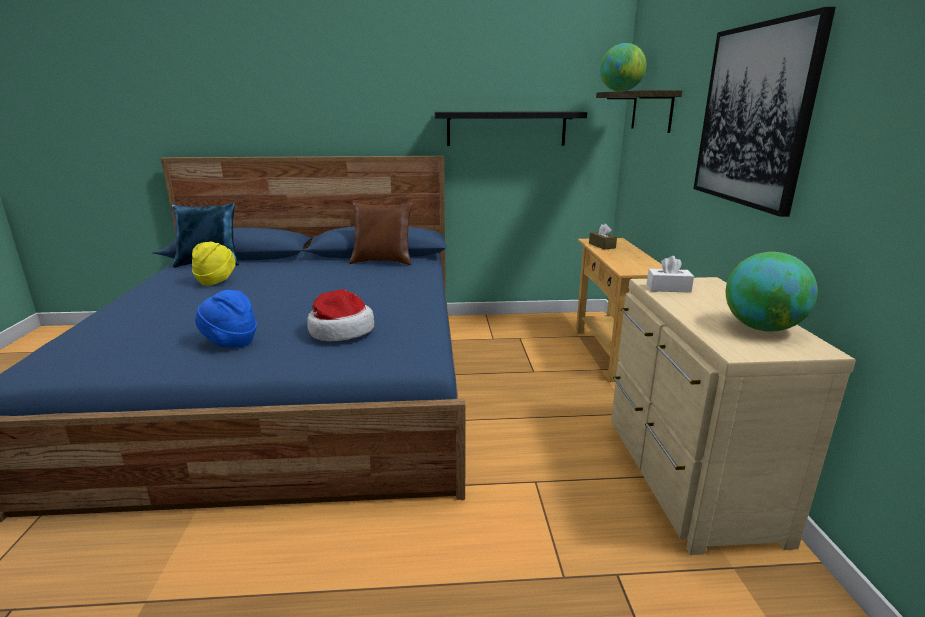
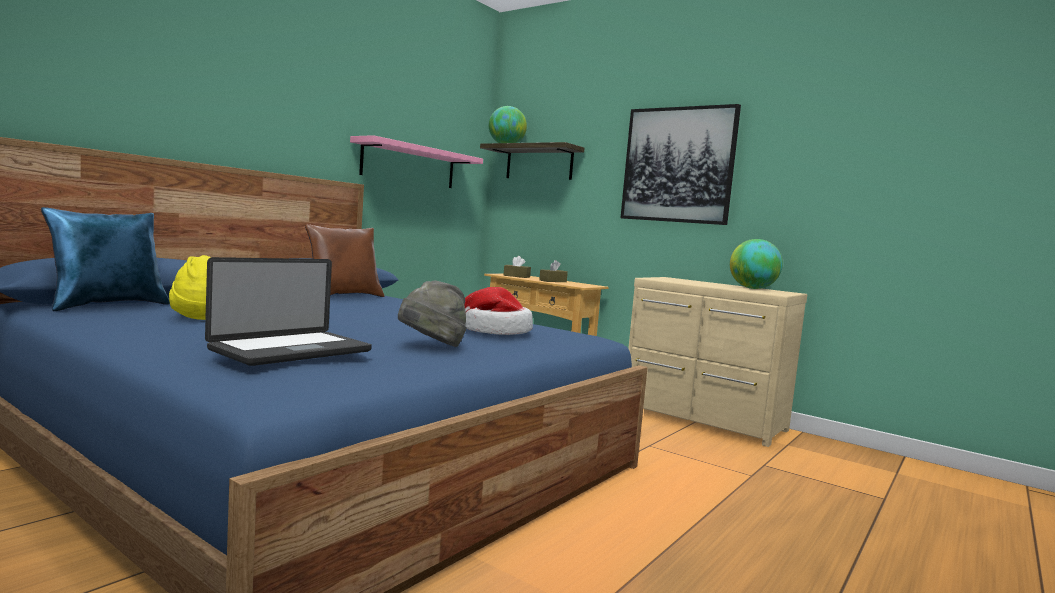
camera: 50 degrees left, 15 degrees down
blue hat [195,290,257,348] -> grey hat [398,280,467,347]
black shelf [435,112,587,146] -> pink shelf [350,135,483,188]
white tissue box [647,256,694,293] -> none
none -> laptop [205,257,372,366]
none -> brown tissue box [539,260,568,282]

